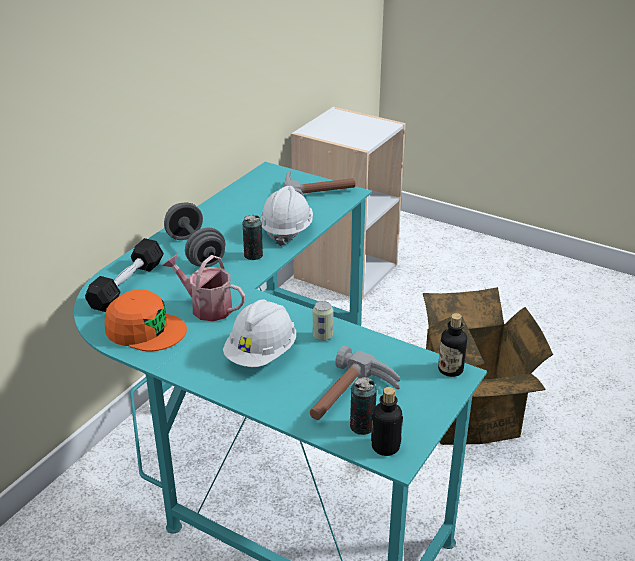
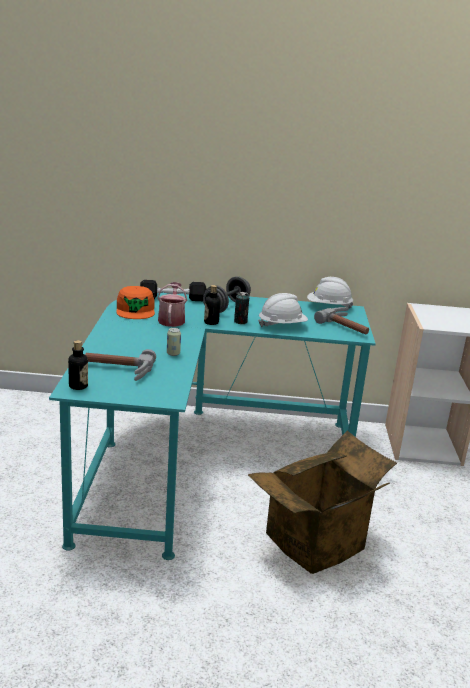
camera: 60 degrees right, 10 degrees down
white hard hat [223,300,296,367] -> white hard hat moved to [307,277,353,309]
can [350,377,377,435] -> none
bottle [438,313,467,377] -> bottle moved to [204,285,220,325]

